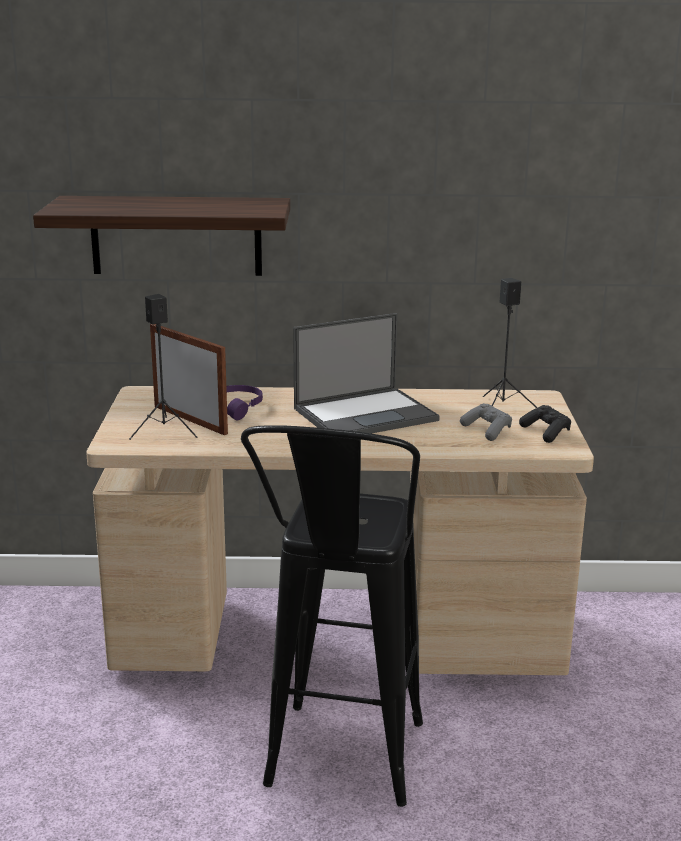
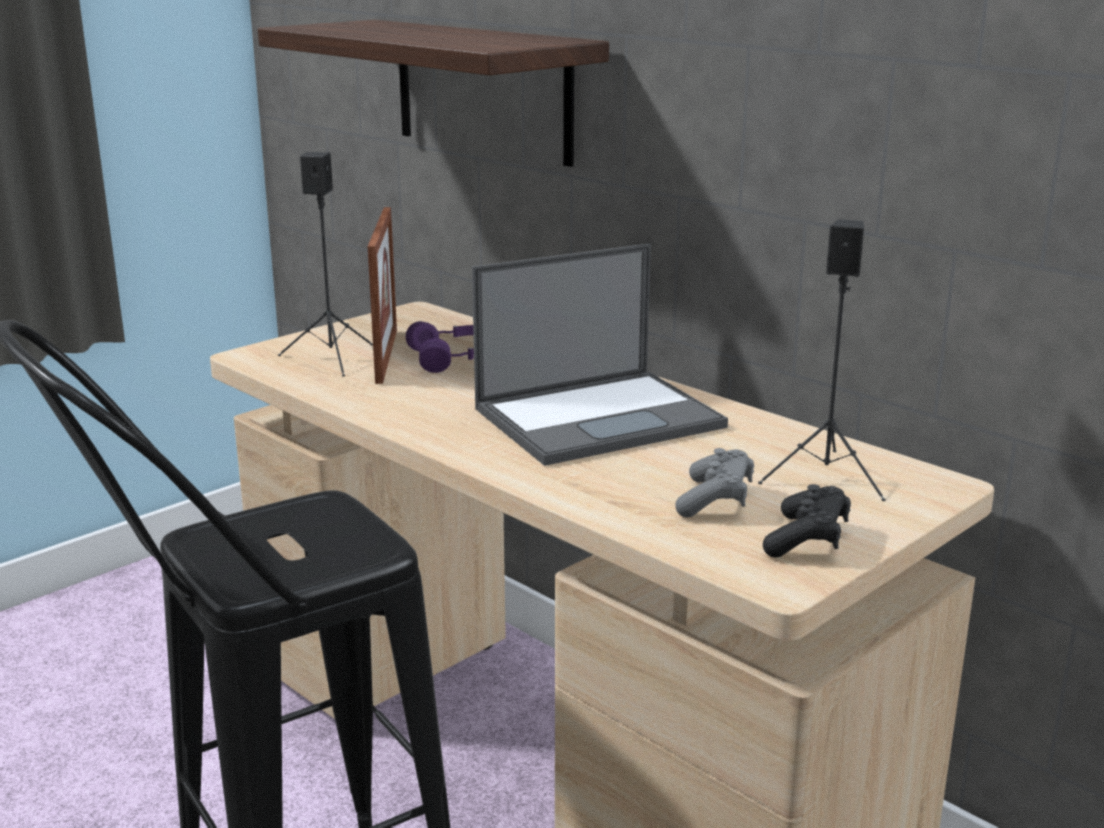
camera: 45 degrees right, 0 degrees up
laptop [293,313,440,434] -> laptop turned 45 degrees counterclockwise [472,244,728,466]

